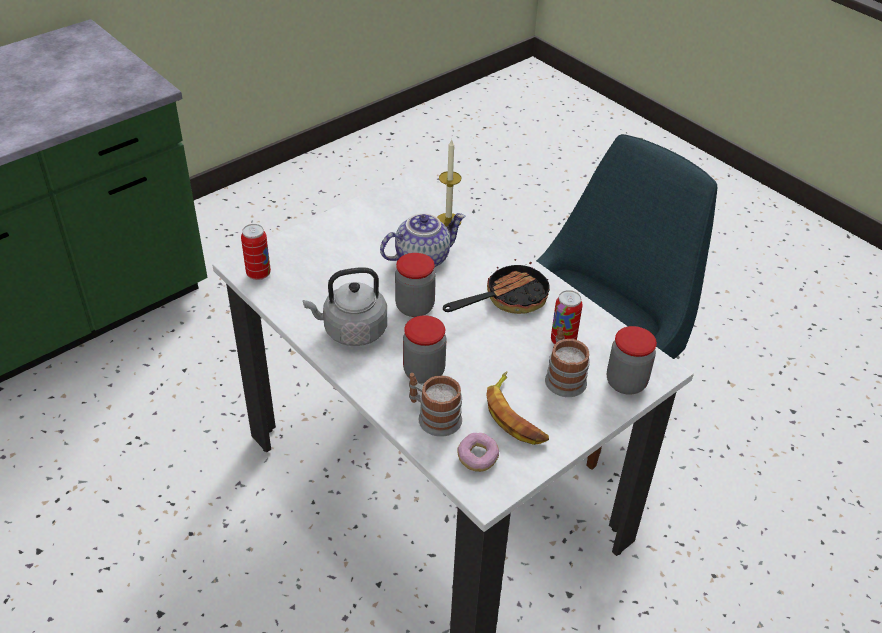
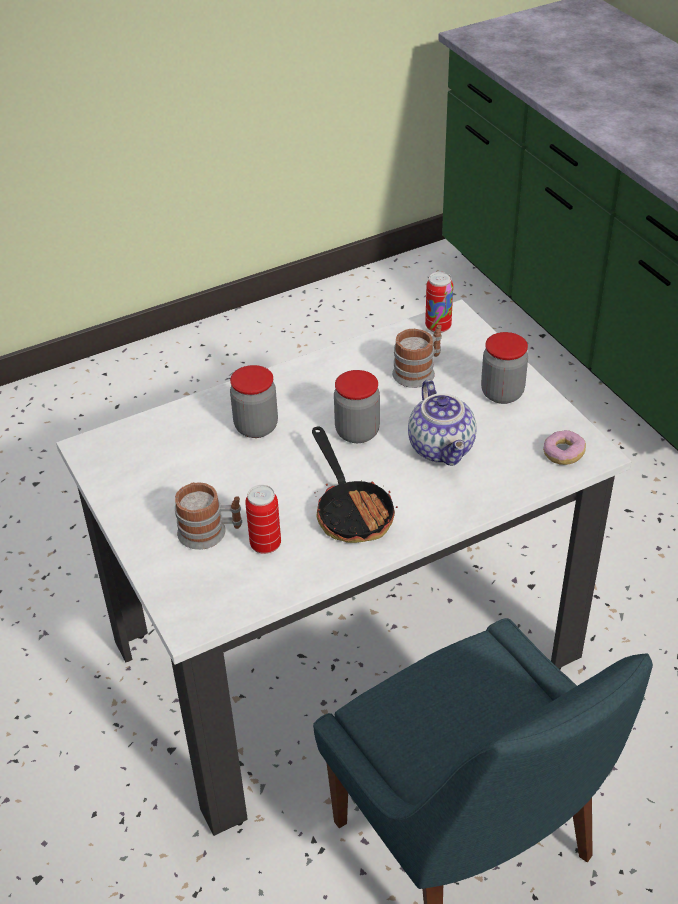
camera: 105 degrees right, 0 degrees up
grey kettle [303,267,387,346] -> none
mug [409,373,462,437] -> mug moved to [392,325,442,388]
candle [437,138,461,227] -> none
donut [457,433,499,472] -> donut moved to [543,430,586,465]
banana [487,372,549,445] -> none
jar [607,326,657,395] -> jar moved to [481,332,528,404]

